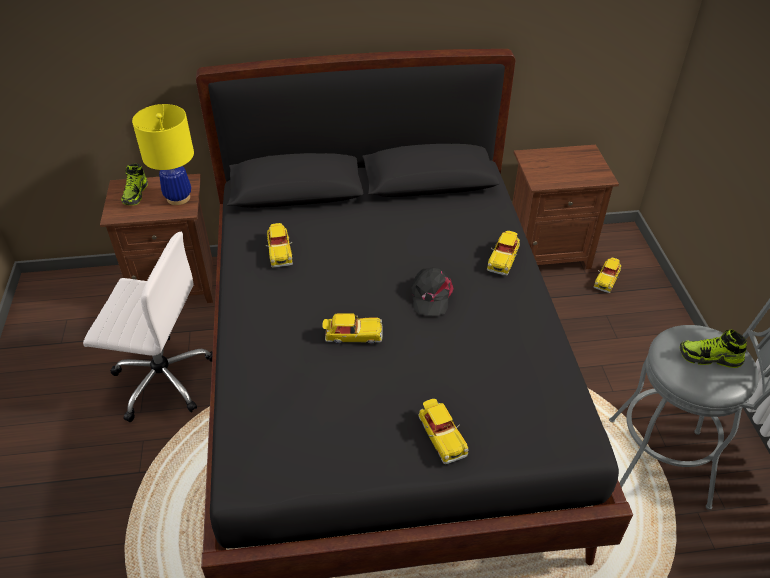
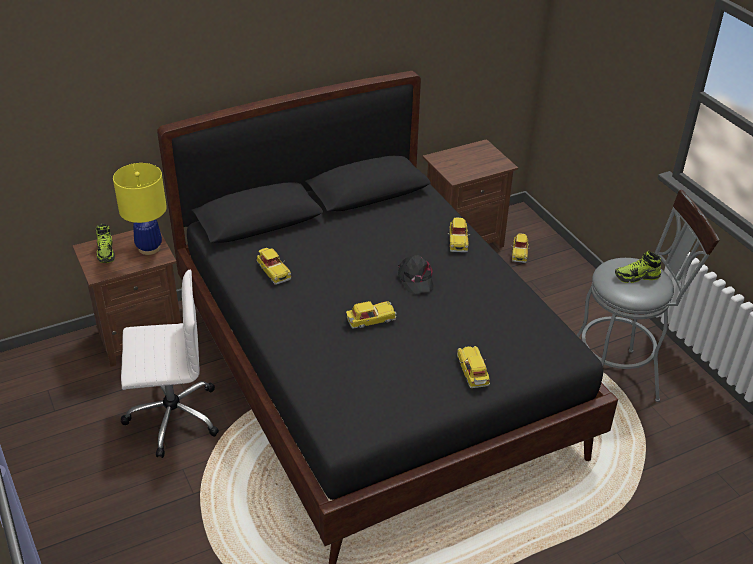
camera: 20 degrees left, 5 degrees down
toy car [418,399,469,464] -> toy car turned 150 degrees counterclockwise [457,346,490,388]

